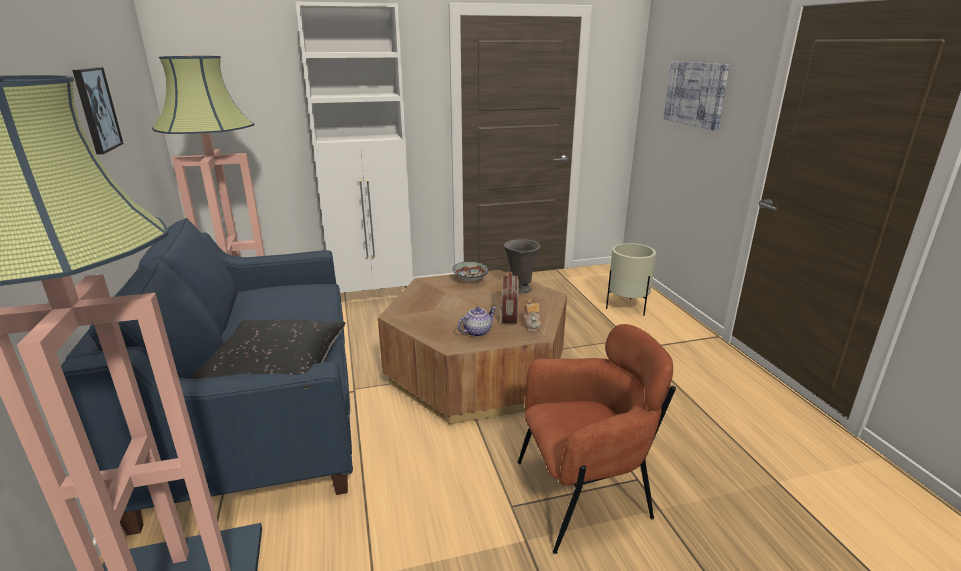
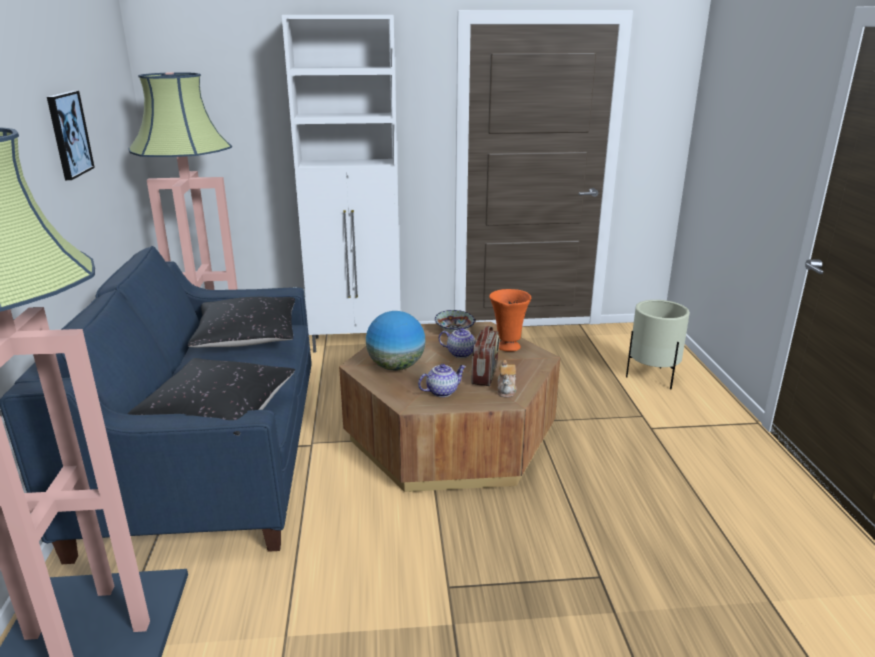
camera: 10 degrees right, 0 degrees up
grey vase [504,239,540,293] -> orange vase [489,289,531,351]
brown armchair [518,324,676,554] -> none
picture [663,61,729,131] -> none
none -> black pillow [188,297,295,348]
none -> globe [366,311,425,371]
none -> teapot [439,328,476,358]

